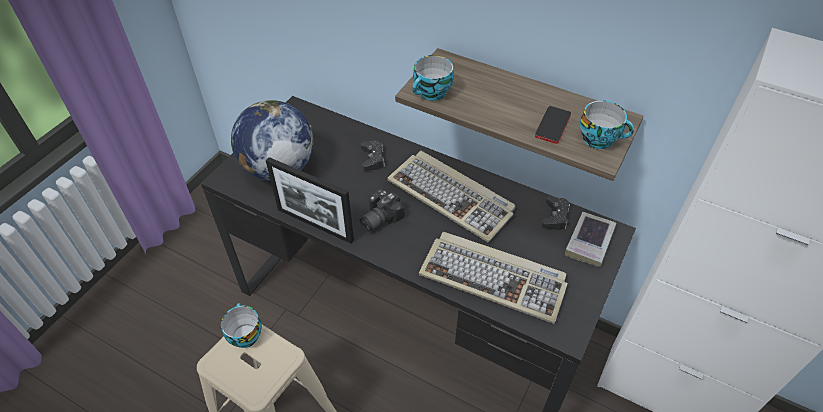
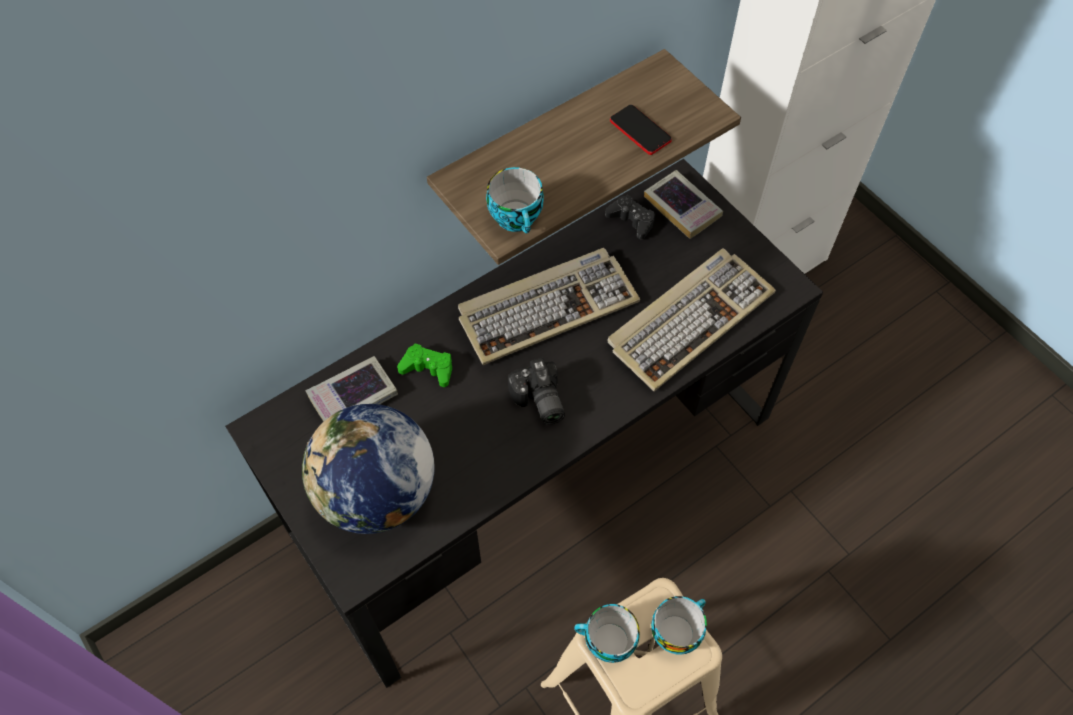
camera: 65 degrees left, 10 degrees up
picture frame [266,157,354,244] -> none
black game controller [361,141,385,171] -> green game controller [397,343,452,387]
cup [580,100,634,149] -> cup moved to [651,596,707,655]
none -> book [305,356,398,422]

